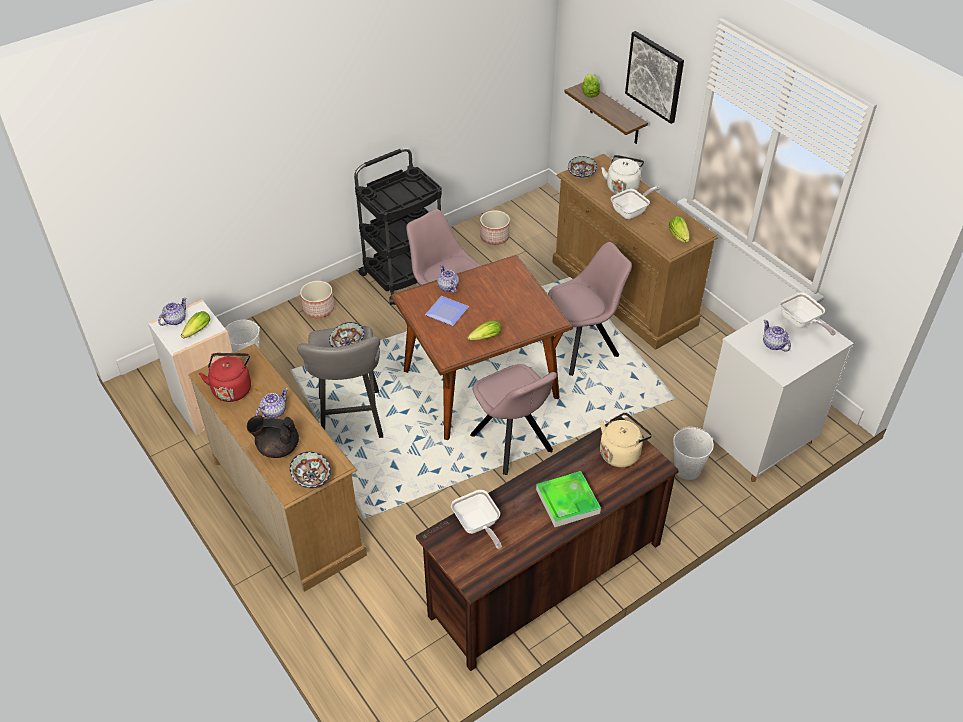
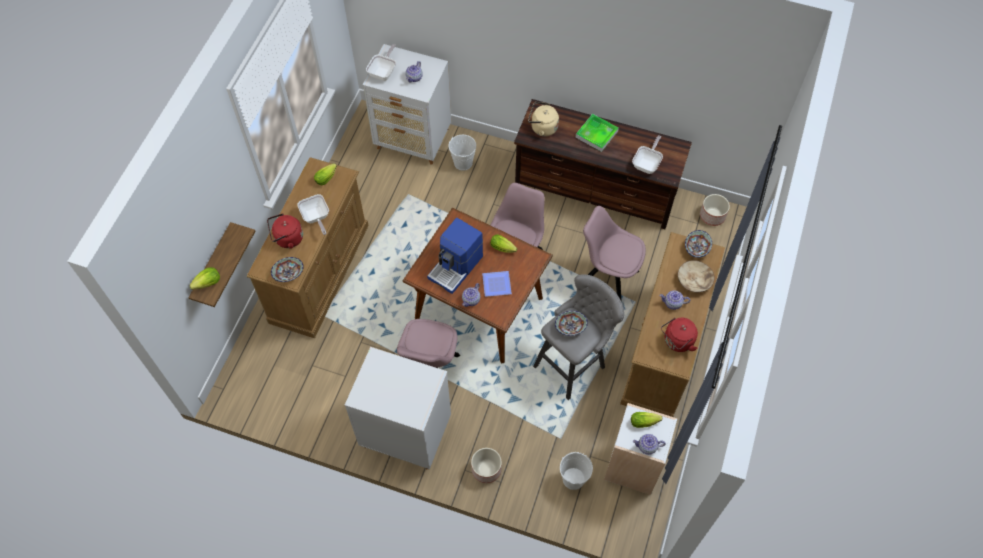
camera: 125 degrees left, 15 degrees up
black teapot [247,415,299,458] -> beige bowl [678,260,715,292]
black cart [354,148,442,305] -> white dresser [345,347,451,469]
planter [480,210,510,245] -> planter moved to [700,194,730,226]
pink chair [548,242,632,376] -> pink chair moved to [583,206,646,302]
white kettle [601,155,644,194] -> red kettle [267,213,303,249]
frying pan [611,186,660,219] -> frying pan turned 135 degrees counterclockwise [297,194,329,235]
picture [625,31,684,124] -> none
none -> coffee machine [427,218,483,294]

